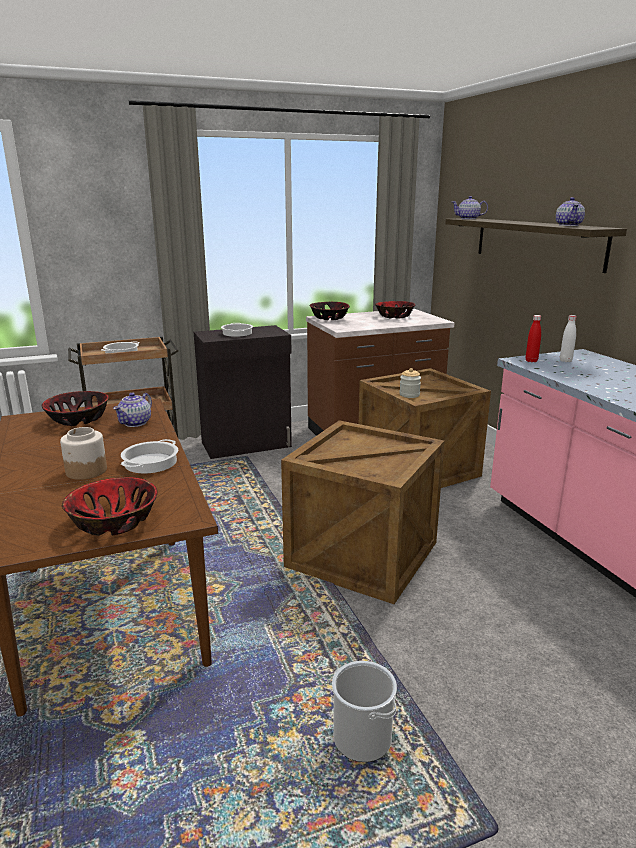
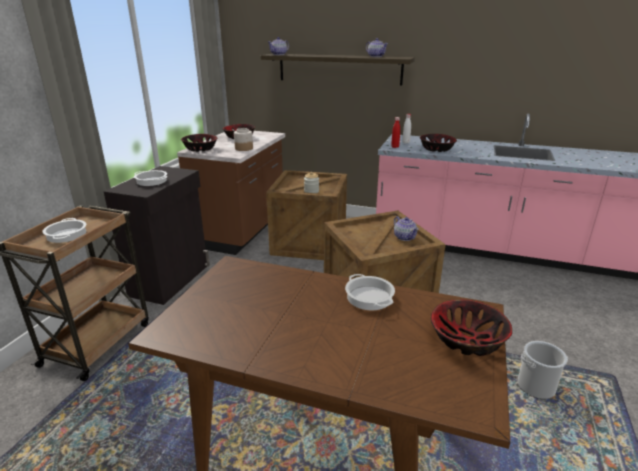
camera: 50 degrees left, 5 degrees up
bowl [42,391,109,426] -> bowl moved to [420,134,457,152]
jar [60,427,107,480] -> jar moved to [234,128,253,151]
teapot [113,393,152,427] -> teapot moved to [394,216,419,241]

